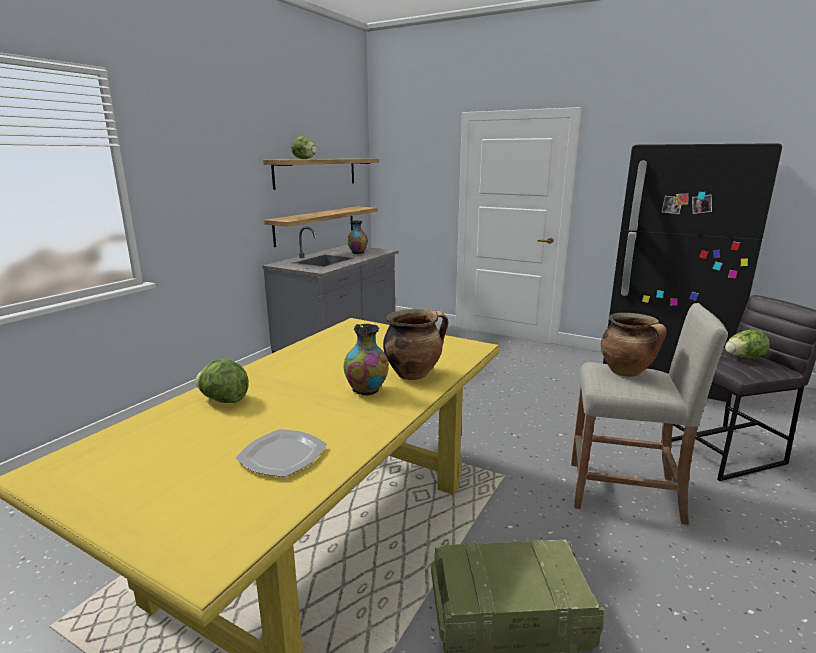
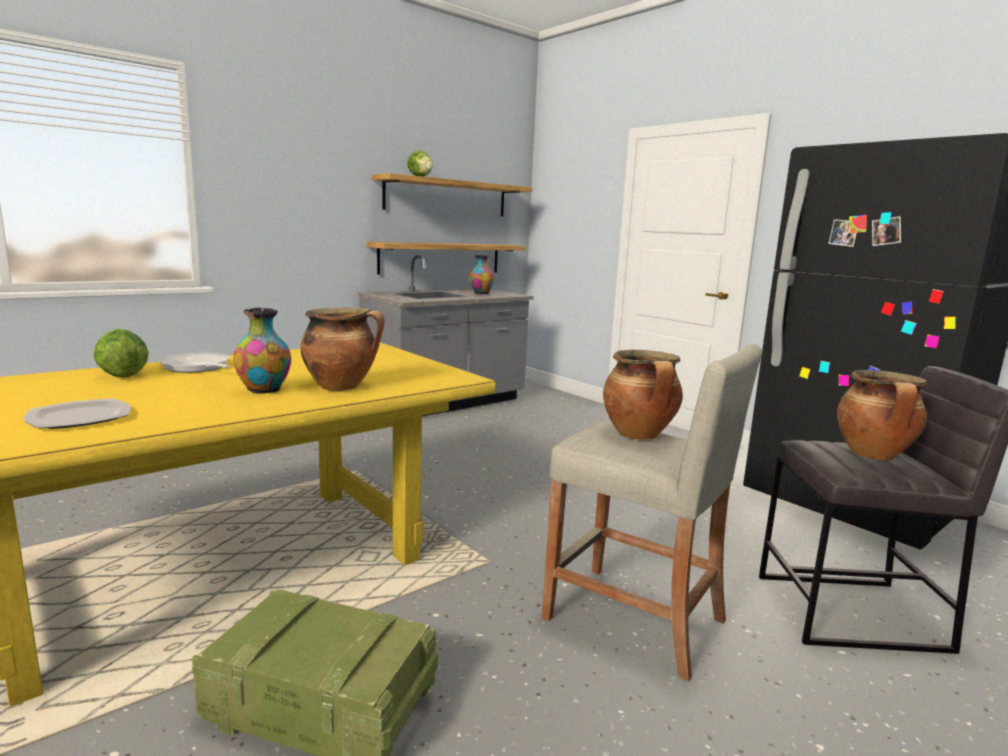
camera: 20 degrees right, 5 degrees down
lettuce [725,329,770,358] -> cooking pot [837,370,927,460]
none -> frying pan [159,353,230,373]

